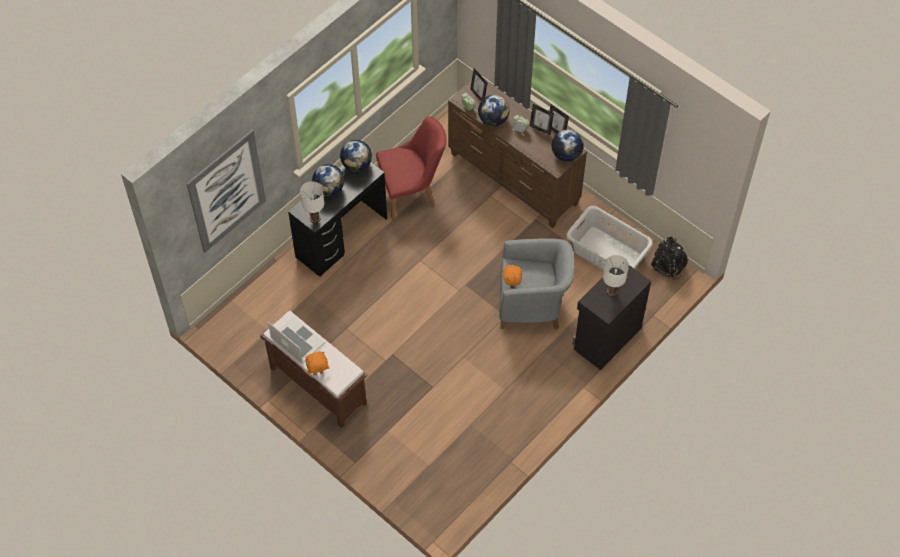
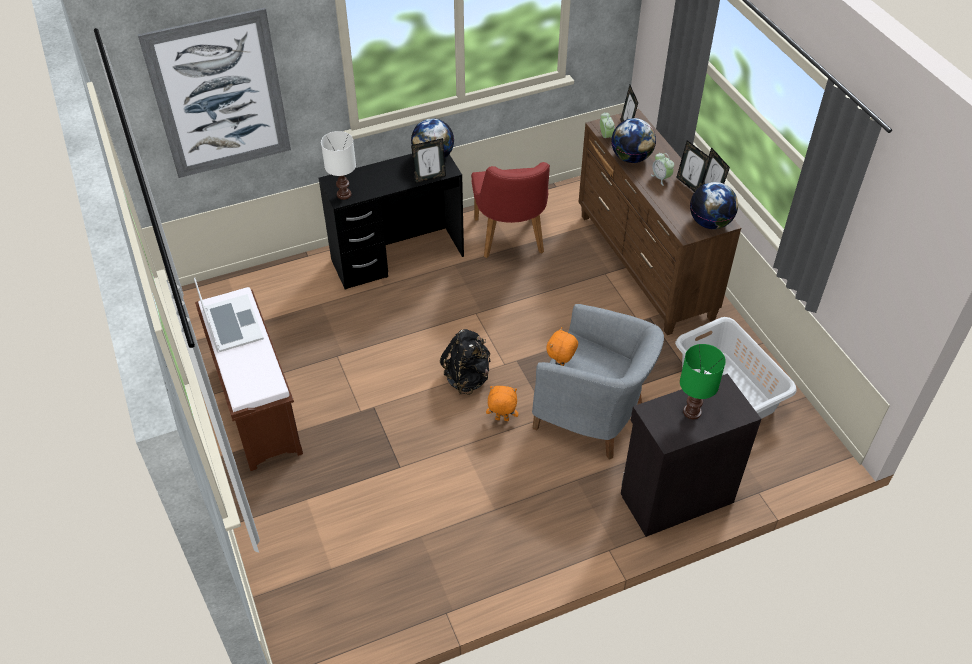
camera: 25 degrees right, 10 degrees down
orange plush toy [305,352,330,376] -> orange plush toy moved to [486,386,518,421]
globe [312,164,344,196] -> none
red chair [376,116,447,220] -> red chair turned 75 degrees clockwise [471,162,550,258]
white table lamp [603,255,629,297] -> green table lamp [680,344,726,419]
black backpack [651,237,688,280] -> black backpack moved to [440,329,490,395]
none -> picture frame [411,138,446,183]

